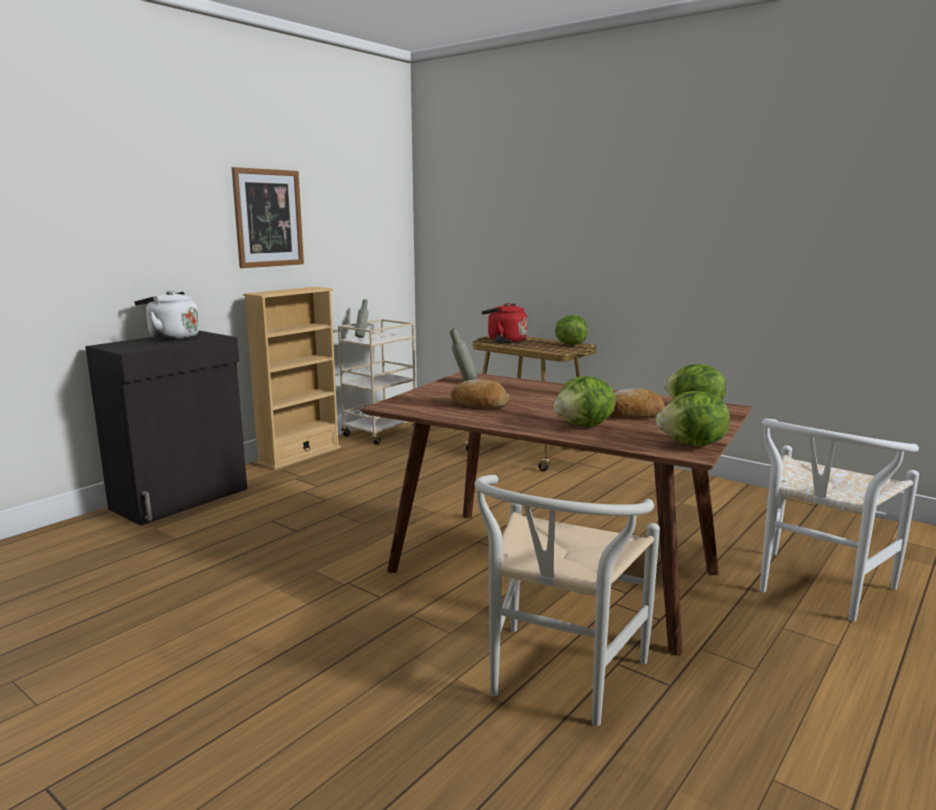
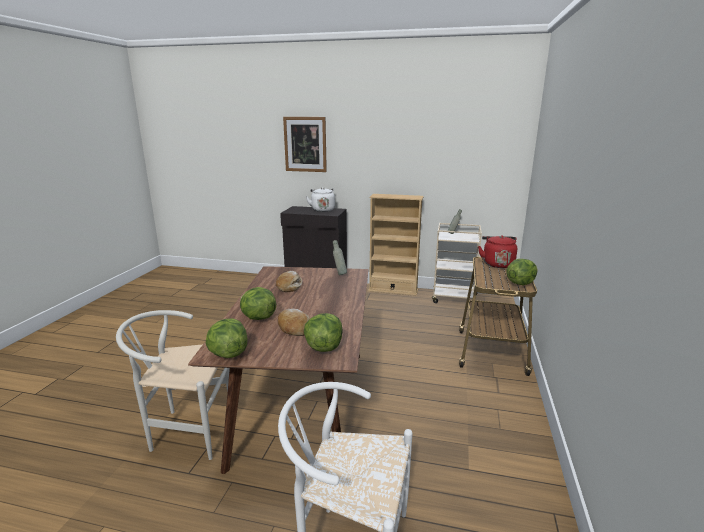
camera: 65 degrees right, 5 degrees up
picture [232,167,304,268] -> picture moved to [283,117,327,172]

